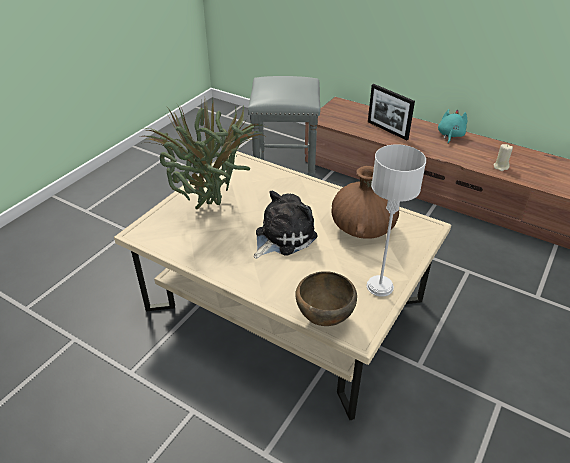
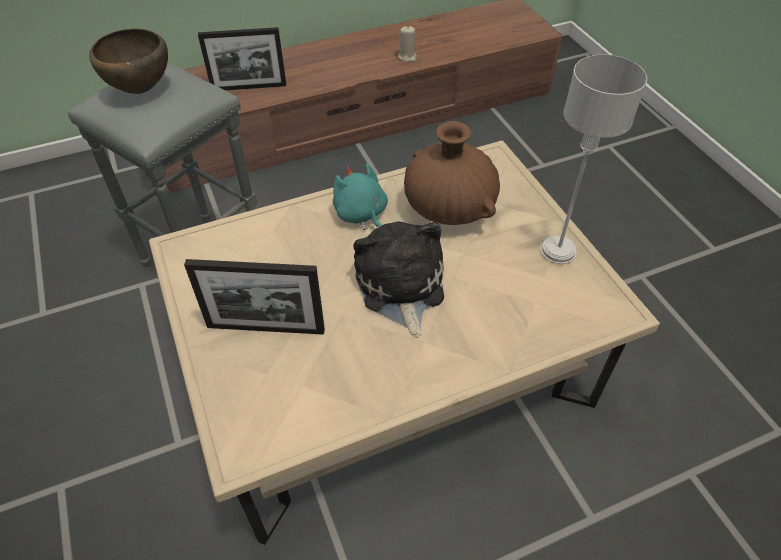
camera: 55 degrees left, 10 degrees up
potted plant [143,99,267,209] -> picture frame [184,259,325,335]
brown bowl [295,271,357,326] -> brown bowl moved to [89,29,168,94]
turquoise plush toy [438,109,467,144] -> turquoise plush toy moved to [333,164,388,230]

